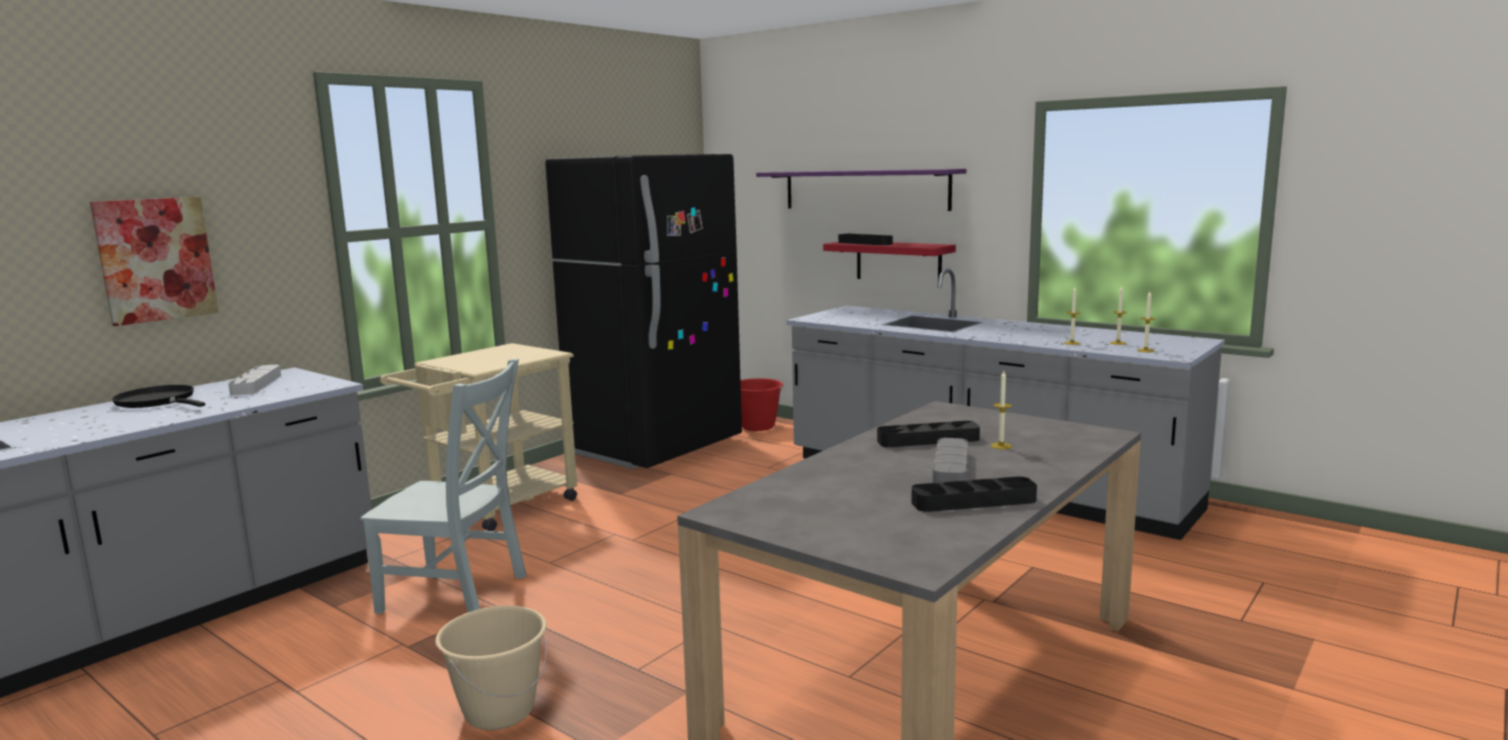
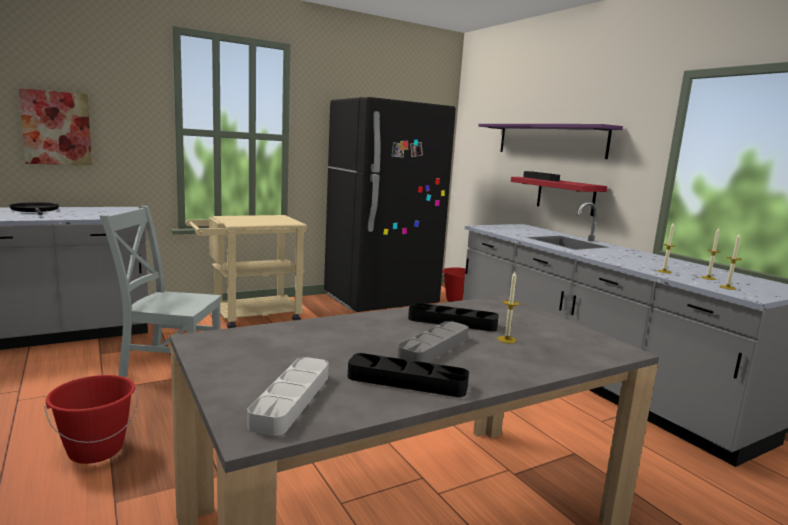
camera: 20 degrees right, 0 degrees up
grey tray [228,365,281,395] -> grey tray moved to [248,357,329,436]
grey chair [360,359,526,614] -> grey chair turned 150 degrees clockwise [99,206,222,377]
beige bucket [435,605,547,730] -> red bucket [44,375,138,464]

